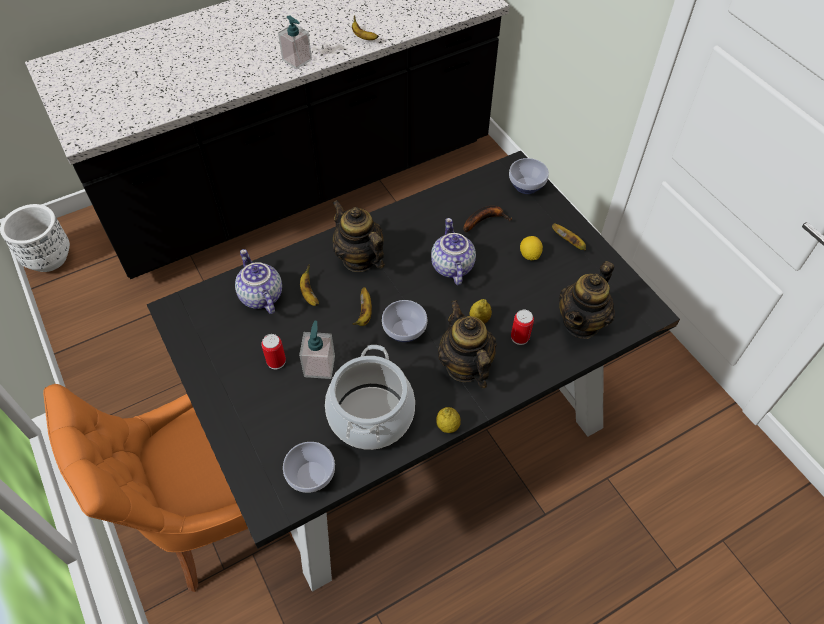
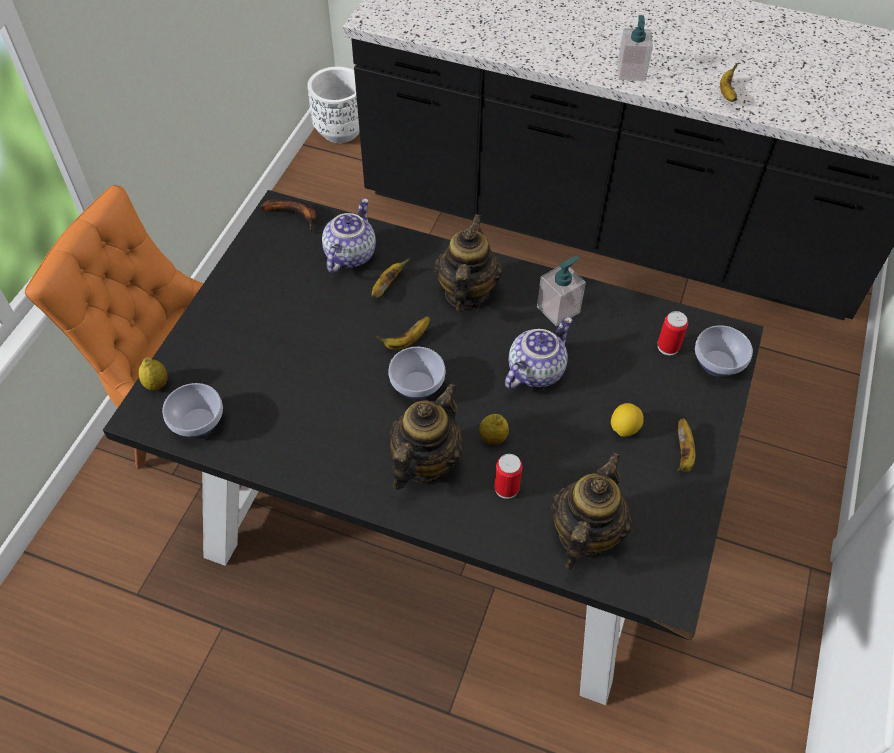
camera: 50 degrees right, 0 degrees up
can [261,334,286,369] -> can moved to [658,311,688,355]
soap dispenser [299,321,335,379] -> soap dispenser moved to [537,256,586,326]
cooking pot [325,345,415,450] -> none
lemon [436,407,461,433] -> lemon moved to [139,357,168,390]
banana [464,206,512,232] -> banana moved to [260,199,316,232]
teapot [559,261,615,339] -> teapot turned 120 degrees clockwise [551,452,632,569]

